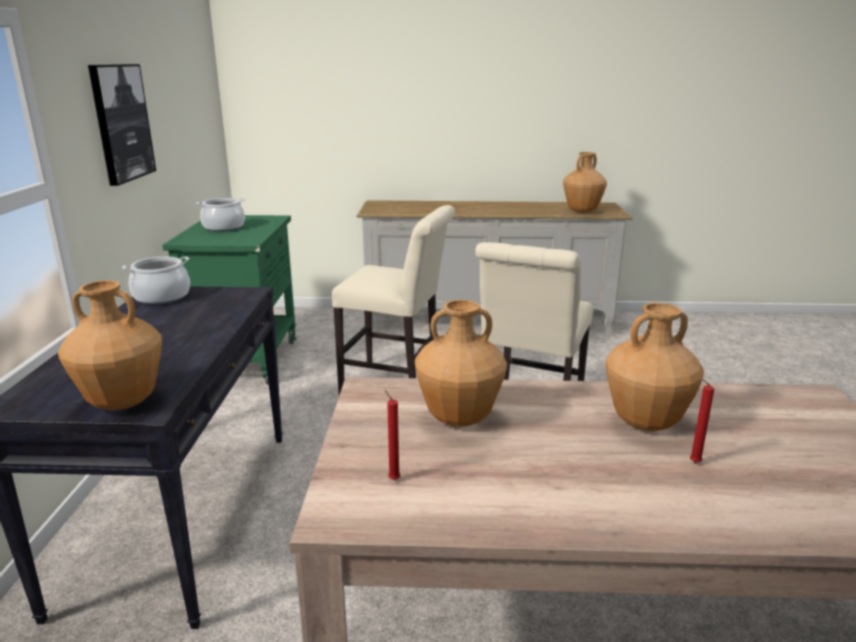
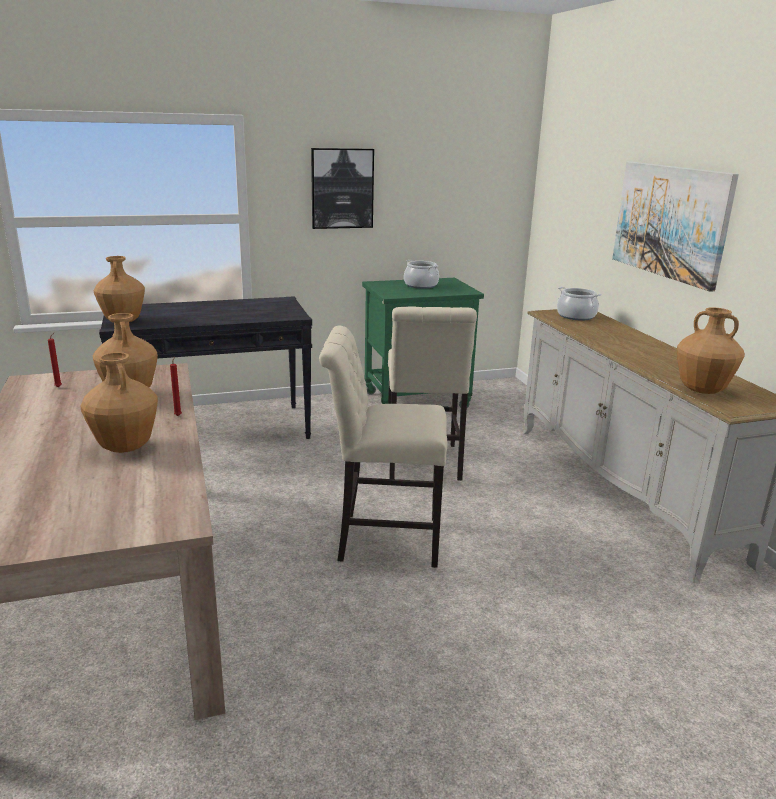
camera: 70 degrees right, 0 degrees up
cooking pot [122,256,190,305] -> cooking pot moved to [557,287,602,320]
red candle [690,377,714,463] -> red candle moved to [170,357,182,416]
none -> picture [612,161,739,292]

